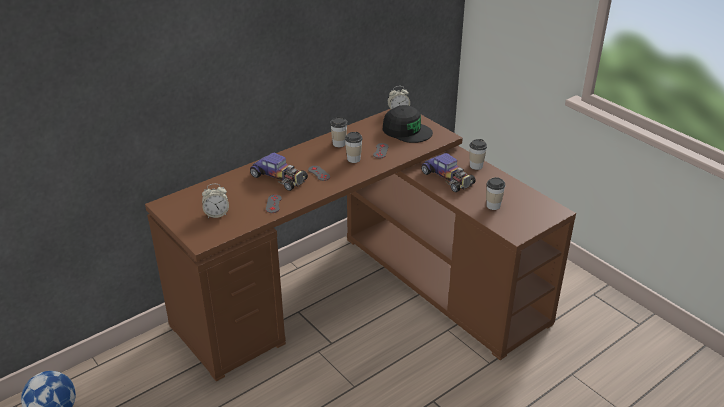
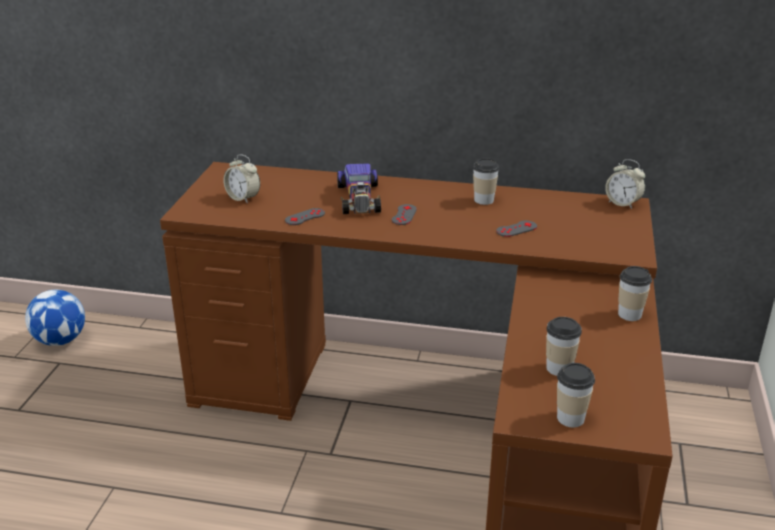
camera: 50 degrees right, 5 degrees down
cup [345,132,363,163] -> cup moved to [557,363,595,427]
black cap [382,105,433,143] -> none
toy car [421,153,476,192] -> none

